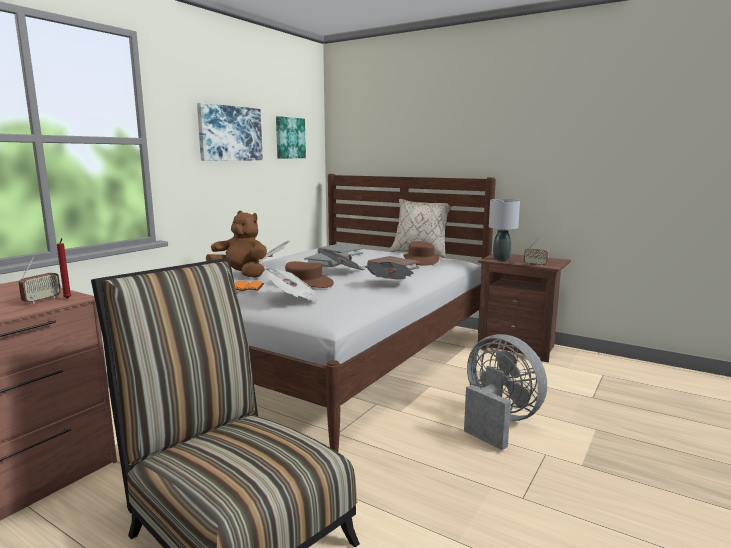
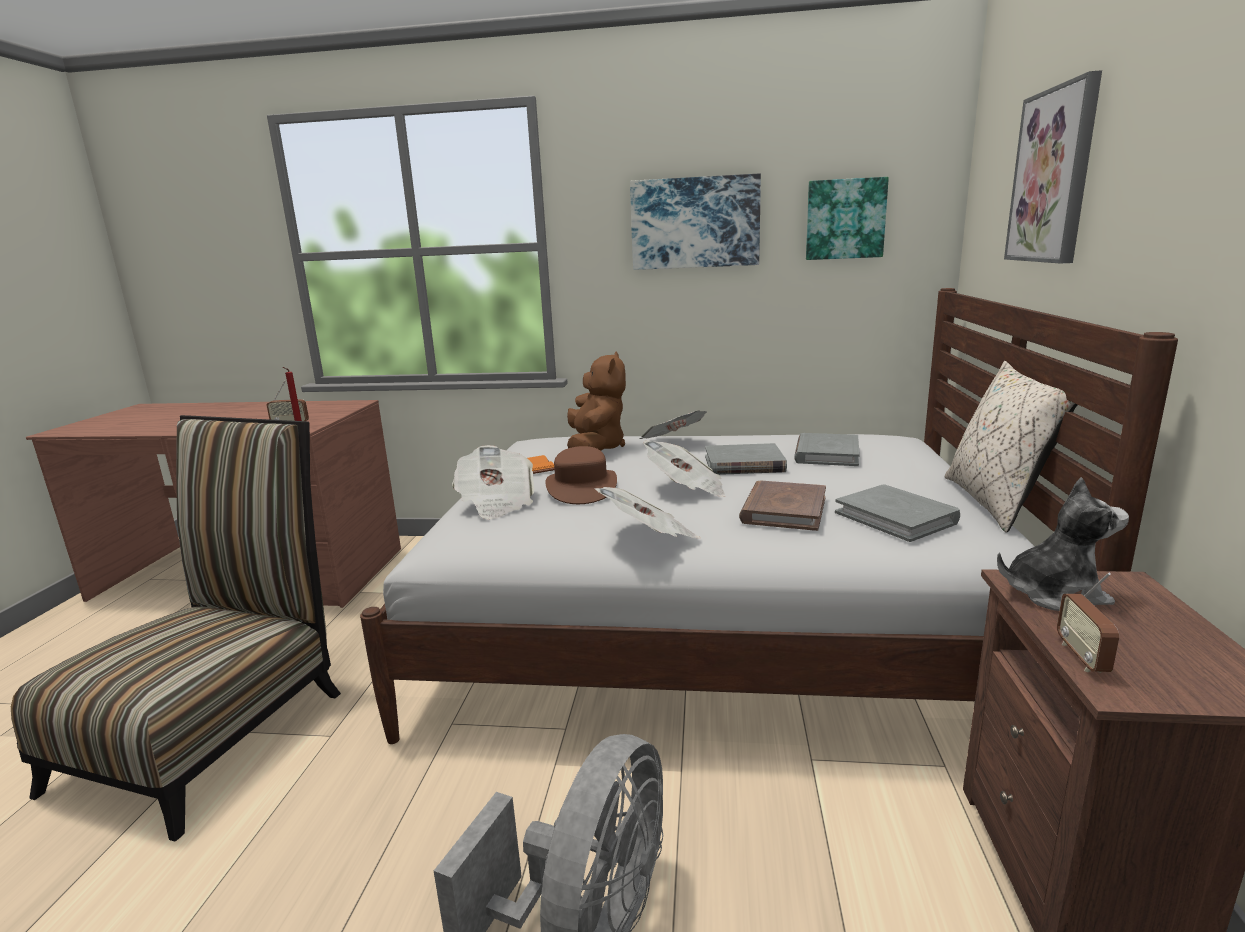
camera: 65 degrees right, 5 degrees up
brown hat [403,241,439,266] -> grey book [835,484,960,542]
grey table lamp [489,199,520,261] -> plush toy [997,477,1129,611]
none -> picture [1004,70,1102,264]

